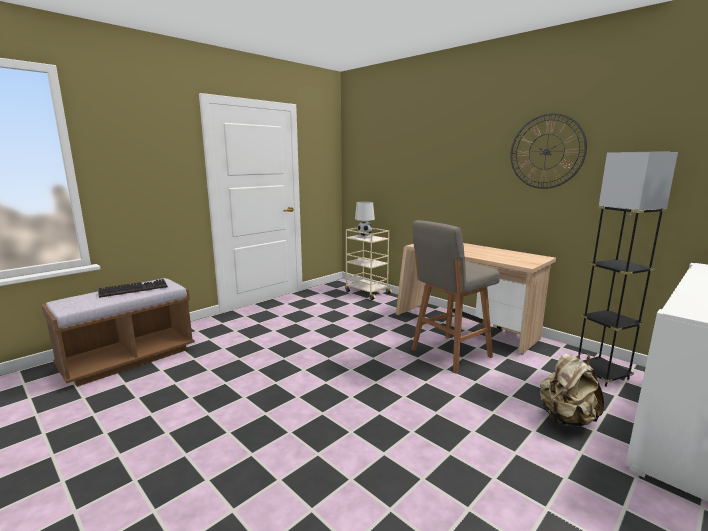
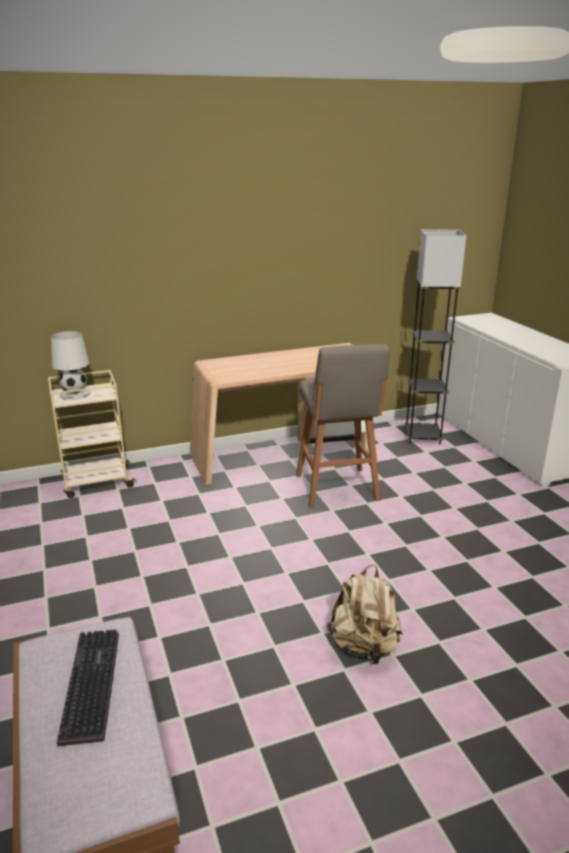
camera: 65 degrees left, 10 degrees up
wall clock [510,113,587,189] -> none
beige backpack [540,353,604,427] -> beige backpack moved to [327,565,403,664]

